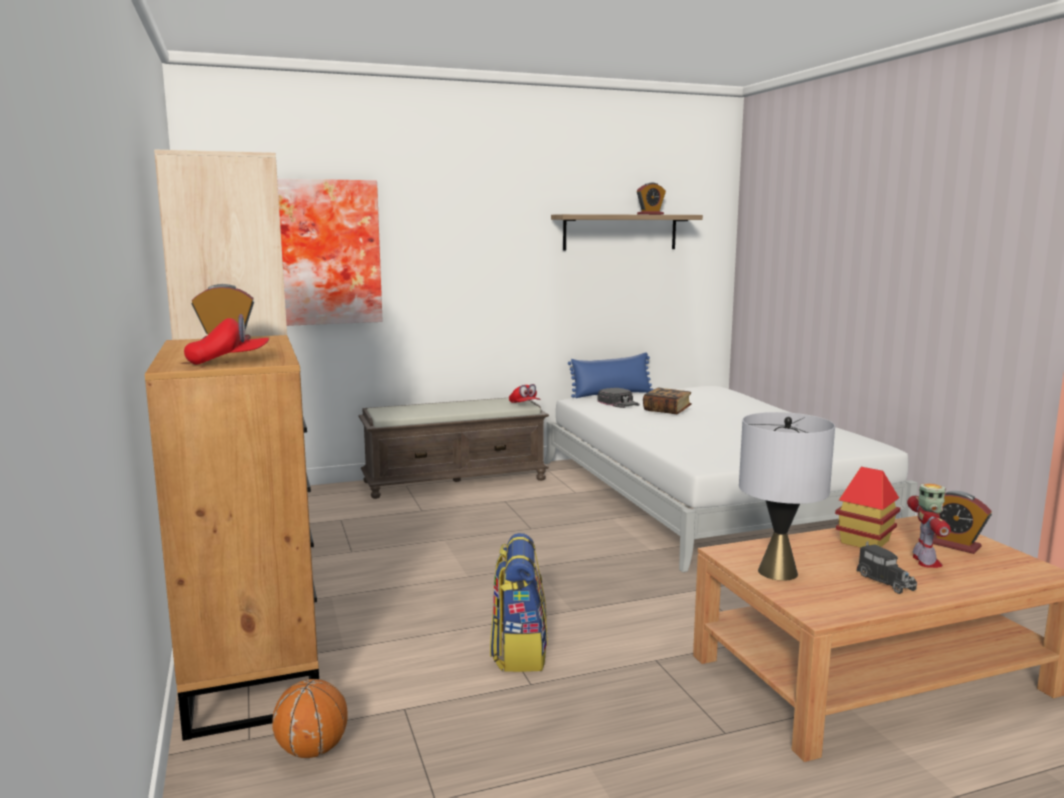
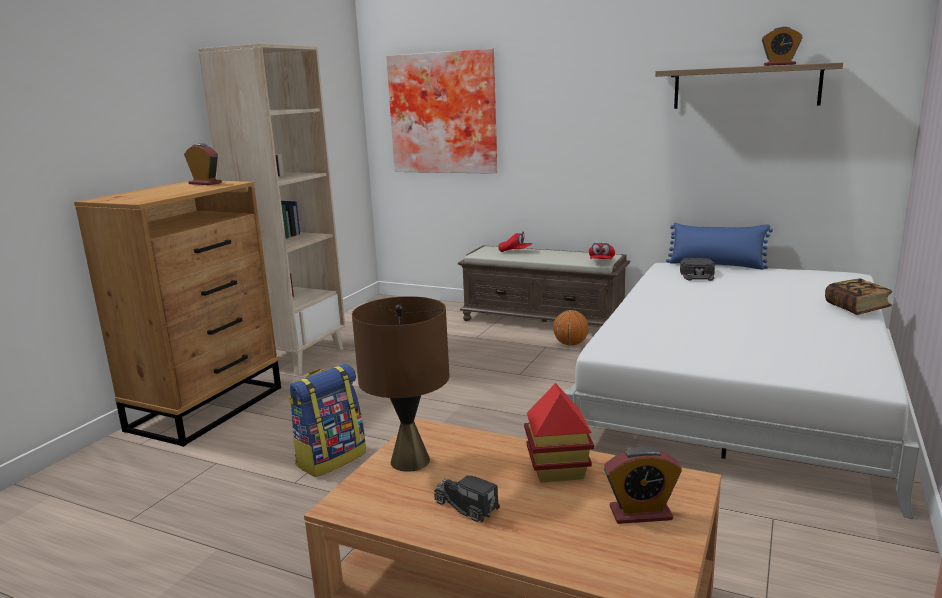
camera: 45 degrees right, 5 degrees up
red cap [184,314,269,365] -> red cap moved to [498,232,533,252]
basketball [272,679,348,758] -> basketball moved to [553,310,589,346]
book [643,388,692,414] -> book moved to [825,279,892,315]
grey table lamp [739,412,835,581] -> brown table lamp [352,296,449,472]
toy truck [857,541,917,594] -> toy truck turned 105 degrees clockwise [434,475,500,523]
toy robot [907,483,951,568] -> none
alarm clock [933,491,992,554] -> alarm clock turned 90 degrees counterclockwise [604,447,682,524]

